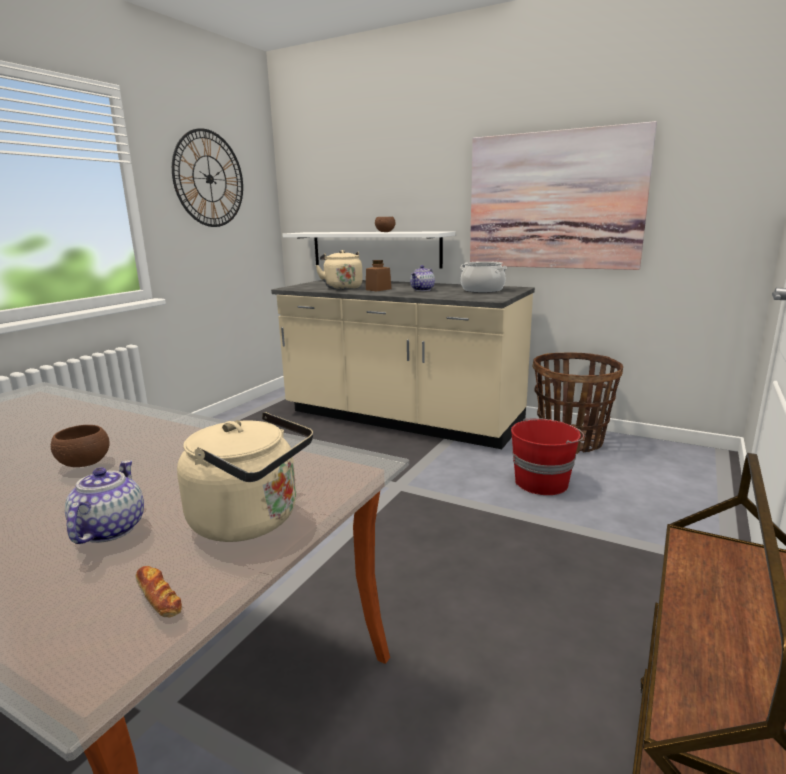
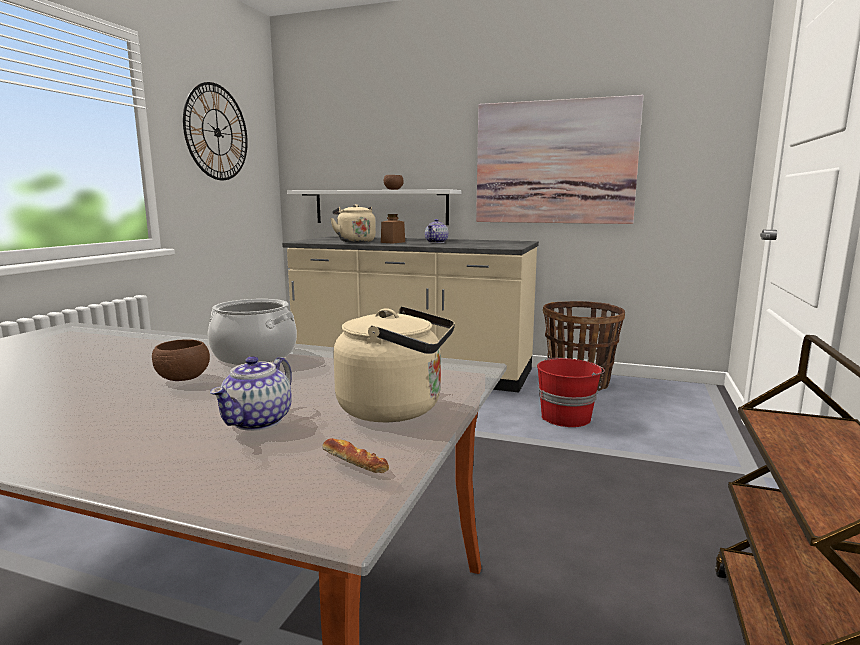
camera: 10 degrees left, 5 degrees down
teapot [65,460,144,544] -> teapot turned 150 degrees counterclockwise [210,356,292,431]
cooking pot [460,261,507,293] -> cooking pot moved to [208,299,297,365]

